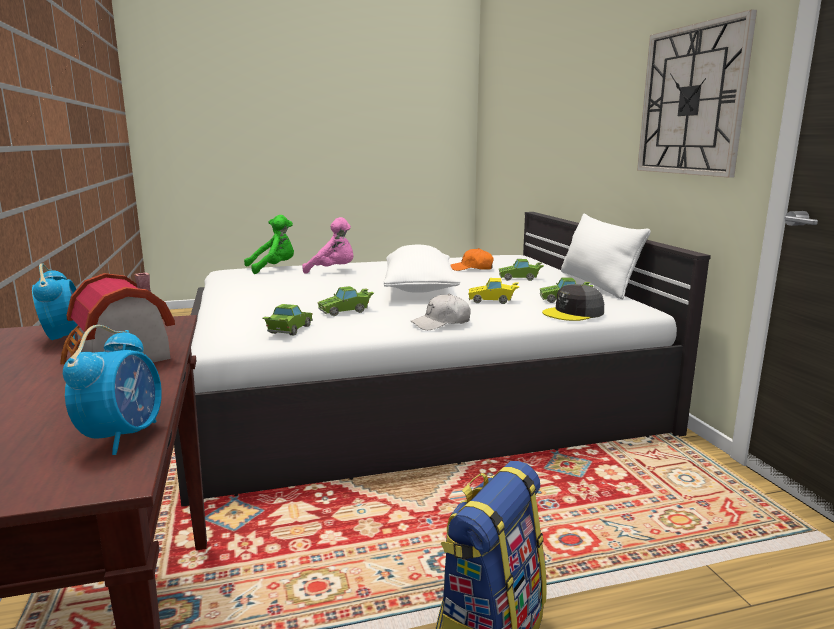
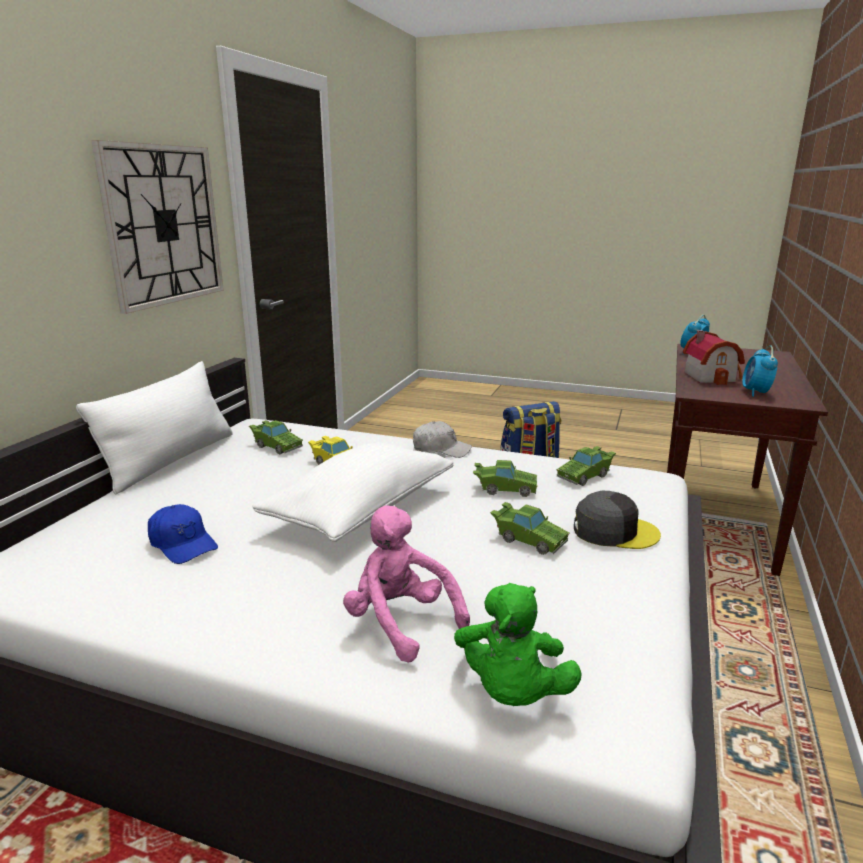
camera: 145 degrees left, 5 degrees up
green plush toy [244,215,294,274] -> green plush toy turned 90 degrees counterclockwise [454,583,582,706]
orange cap [450,248,494,271] -> blue cap [148,504,218,564]
green toy car [499,259,544,281] -> green toy car moved to [490,502,570,555]
grey cap [542,284,604,321] -> grey cap moved to [574,491,661,549]

